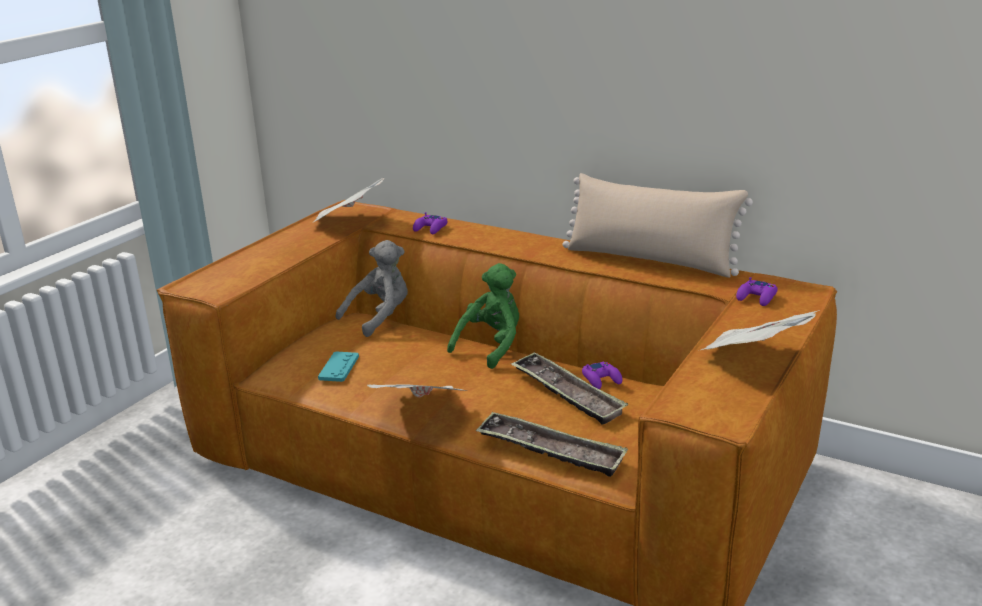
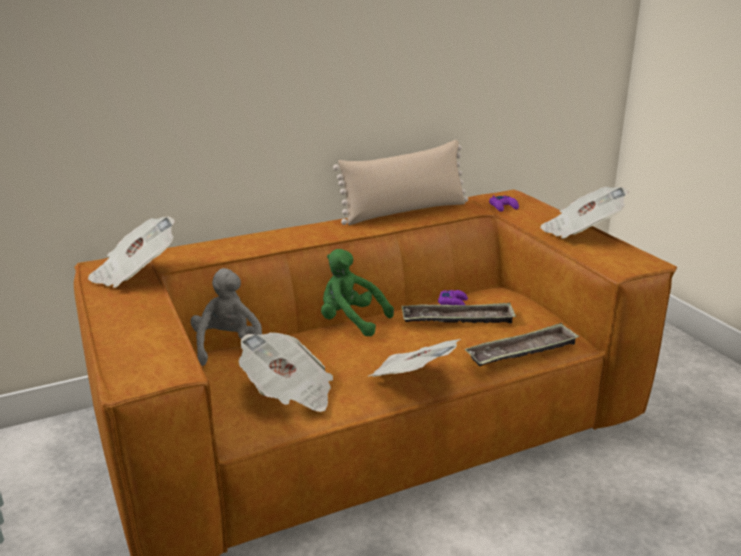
camera: 55 degrees left, 0 degrees up
turquoise game controller [318,351,359,382] -> newspaper [238,332,333,412]
purple game controller [413,212,448,234] -> none
green plush toy [447,263,519,369] -> green plush toy turned 45 degrees counterclockwise [321,249,394,336]

